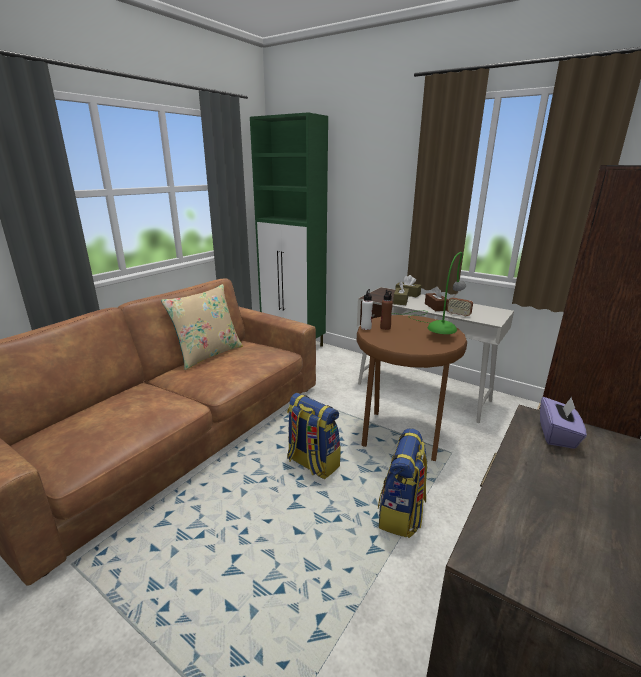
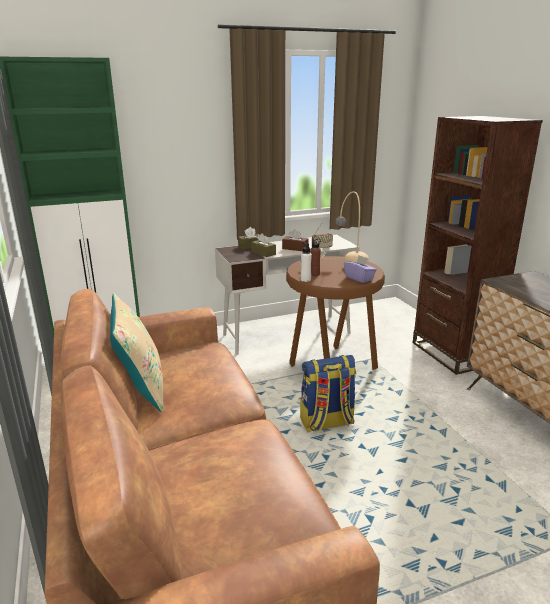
camera: 55 degrees left, 0 degrees up
backpack [378,428,427,538] -> none
green table lamp [392,252,466,334] -> beige table lamp [300,191,369,262]
purple tissue box [540,397,587,449] -> purple tissue box moved to [344,255,377,283]

